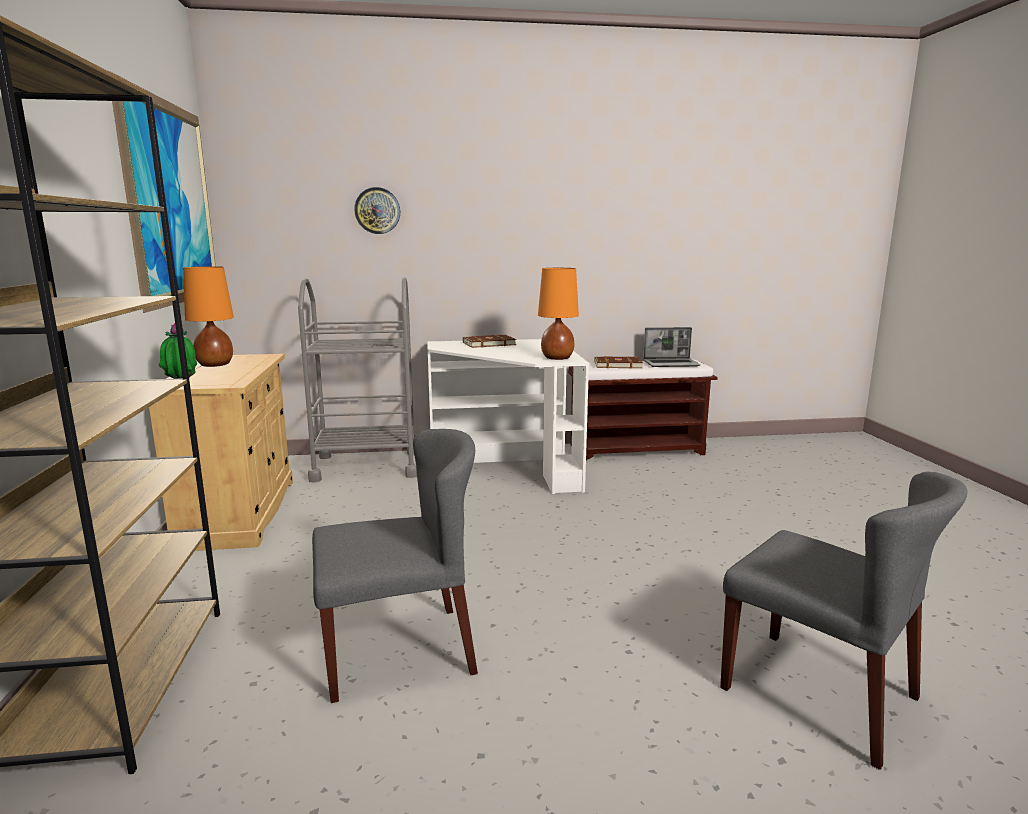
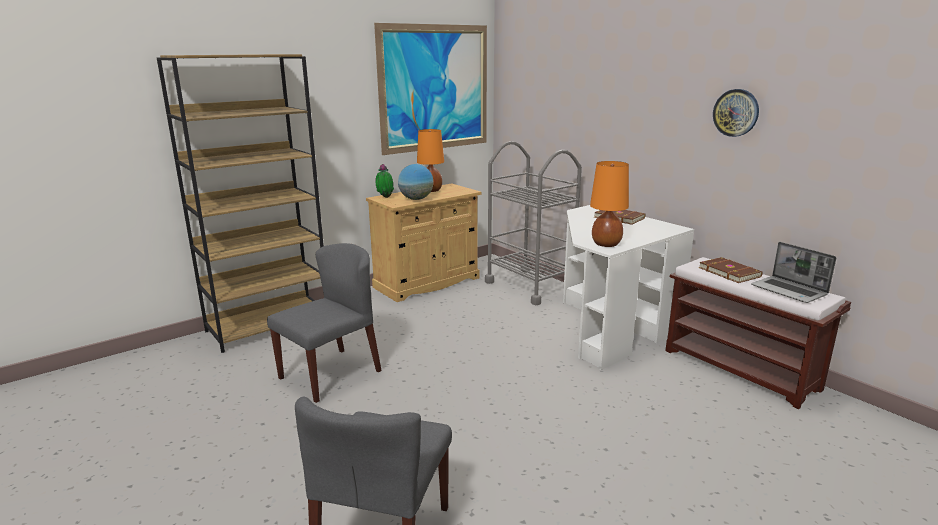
camera: 60 degrees right, 5 degrees up
grey chair [312,429,478,703] -> grey chair turned 90 degrees counterclockwise [267,243,382,403]
wall clock [354,187,400,234] -> wall clock moved to [713,89,759,137]
none -> globe [398,164,433,200]

